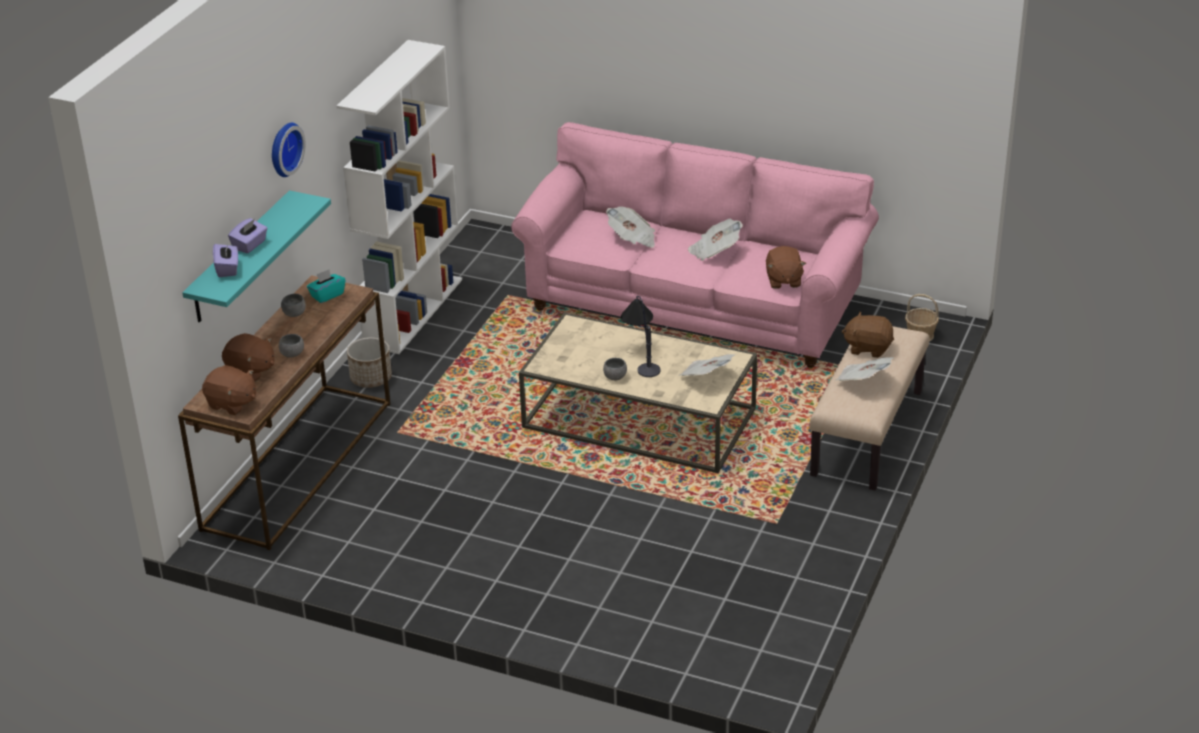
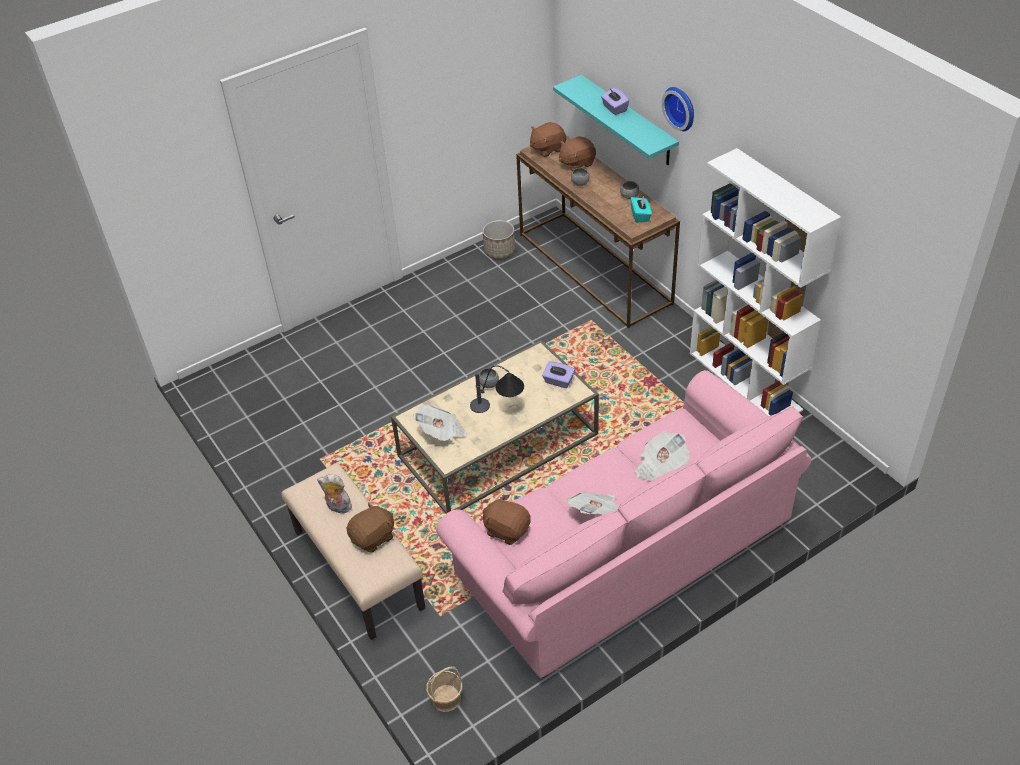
camera: 125 degrees right, 10 degrees up
purple tissue box [213,243,238,277] -> purple tissue box moved to [542,362,575,388]
planter [347,337,392,388] -> planter moved to [483,220,515,259]
newspaper [836,357,893,381] -> plush toy [317,474,352,513]

